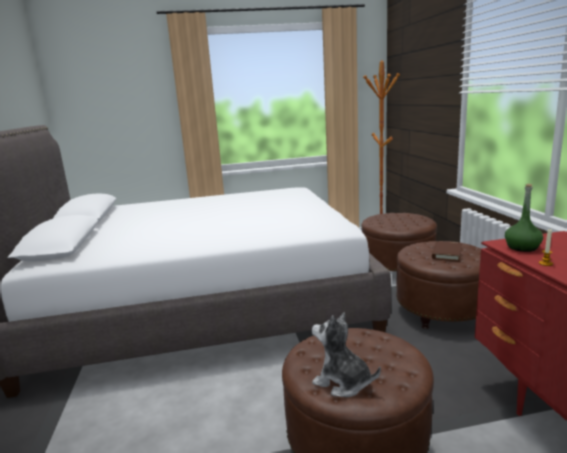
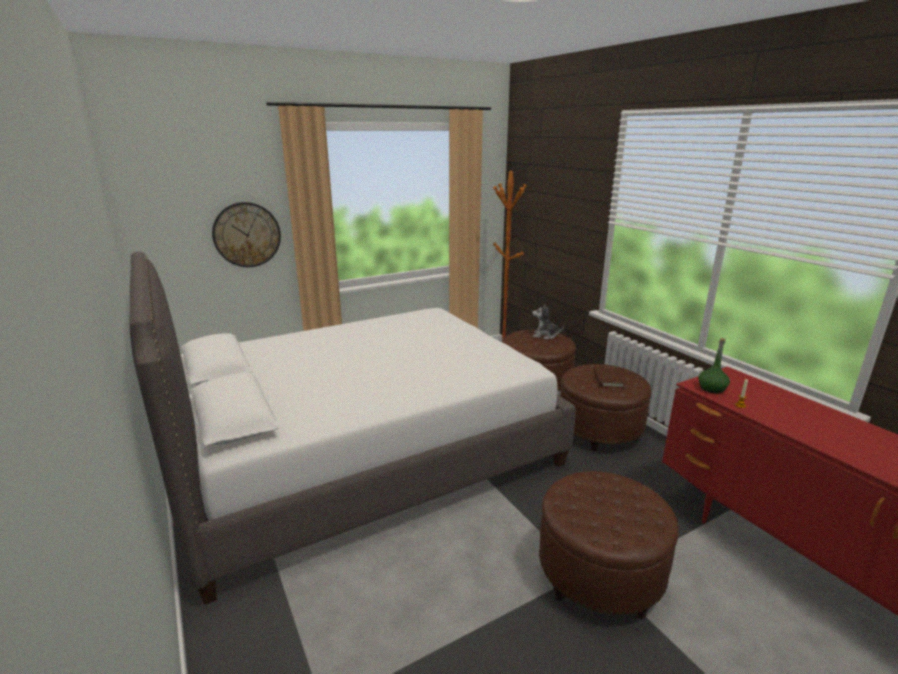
camera: 20 degrees left, 5 degrees up
plush toy [312,312,381,397] -> plush toy moved to [532,304,564,339]
none -> wall clock [212,202,281,267]

